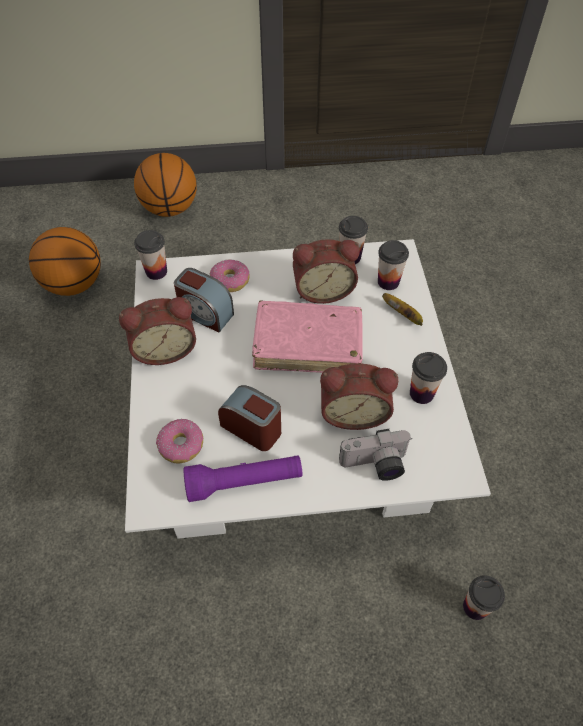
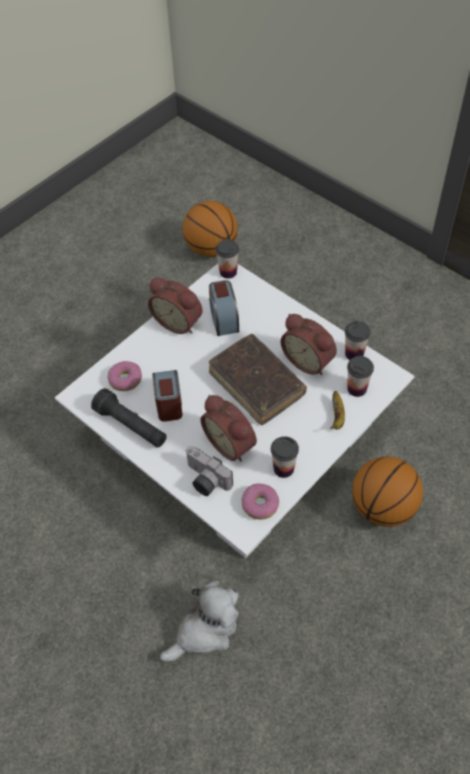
camera: 50 degrees right, 0 degrees up
basketball [134,153,197,217] -> basketball moved to [352,456,423,527]
purple flashlight [184,456,303,502] -> black flashlight [91,388,167,448]
donut [210,260,249,292] -> donut moved to [241,484,279,520]
pink book [252,301,363,373] -> brown book [209,334,307,425]
cup [463,575,505,620] -> plush toy [160,580,239,662]

